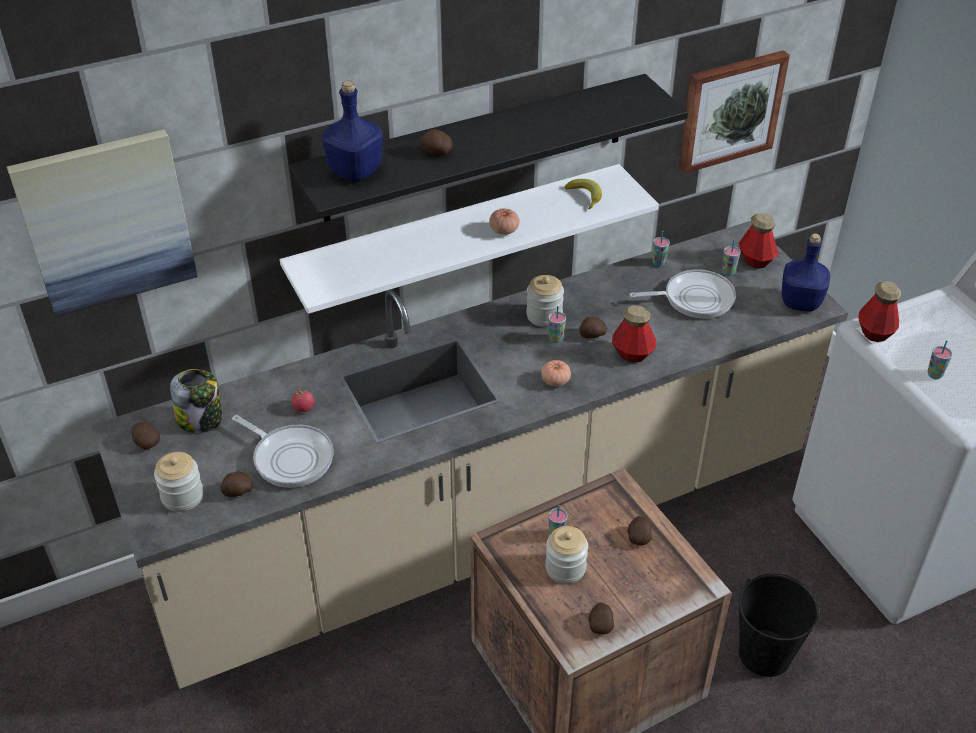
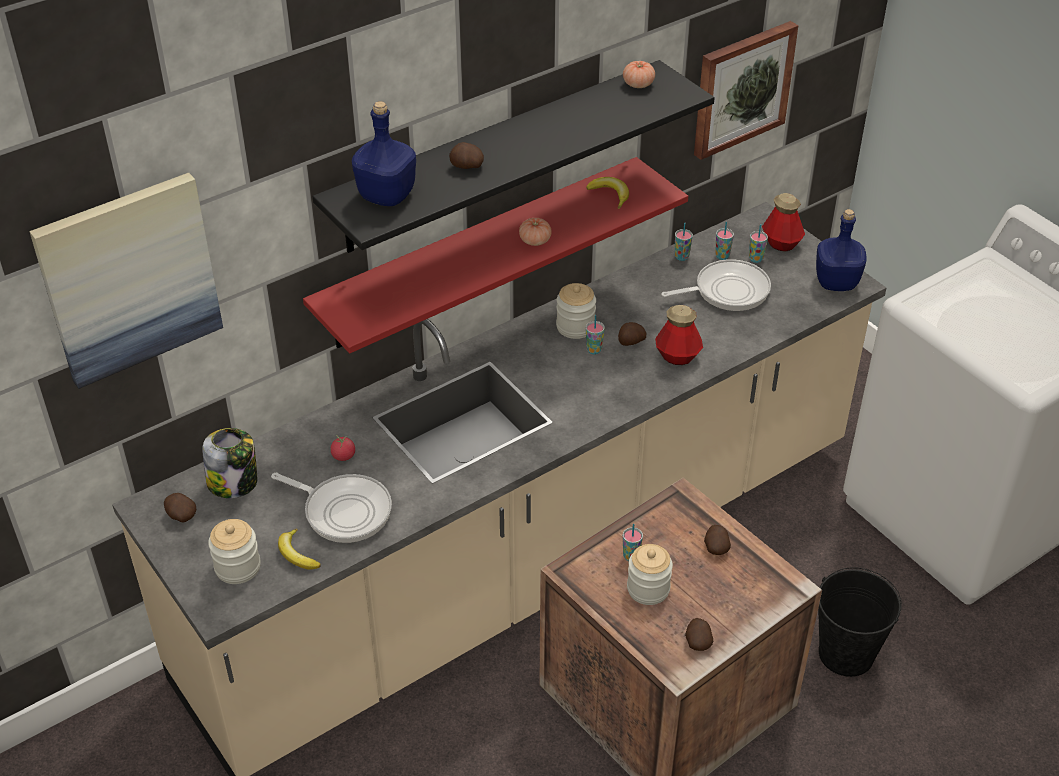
camera: 10 degrees left, 0 degrees up
potato [221,472,253,497] -> banana [278,529,321,570]
white shelf [280,164,659,314] -> red shelf [303,157,688,353]
tomato [541,360,571,387] -> tomato moved to [623,61,655,88]
bottle [858,281,901,342] -> none
cup [927,340,952,379] -> cup moved to [715,222,734,260]

